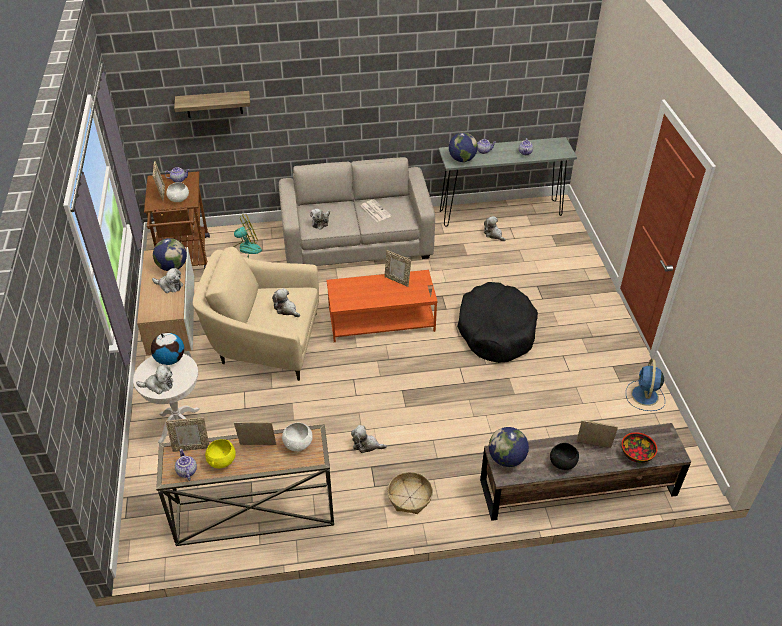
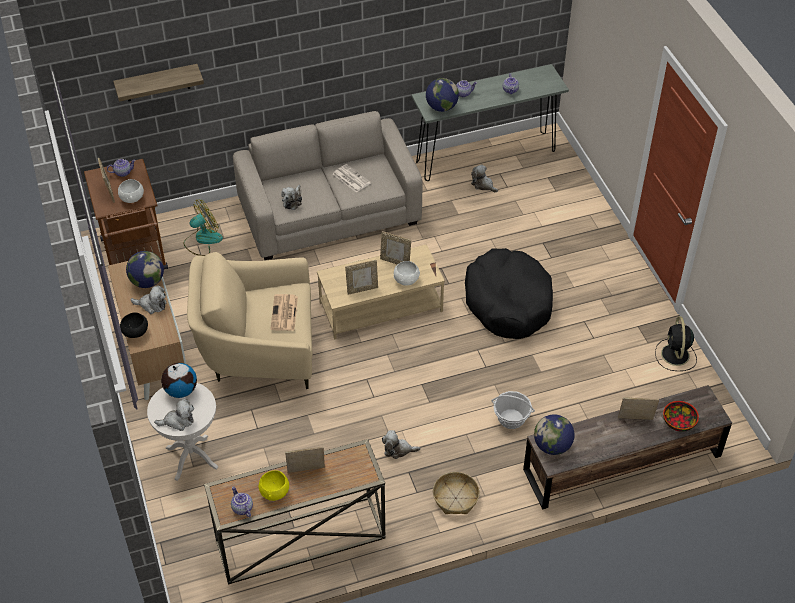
camera: 10 degrees left, 5 degrees up
picture frame [166,417,209,452] -> picture frame moved to [345,260,378,295]
plush toy [272,288,300,317] -> newspaper [270,294,298,331]
white bowl [282,423,313,452] -> white bowl moved to [394,261,420,286]
orange coffee table [326,270,438,342] -> beige coffee table [317,244,445,340]
black bowl [550,443,579,470] -> black bowl moved to [120,312,148,338]
blue fan [626,359,665,411] -> black fan [655,316,697,371]
none -> basket [492,391,535,429]

